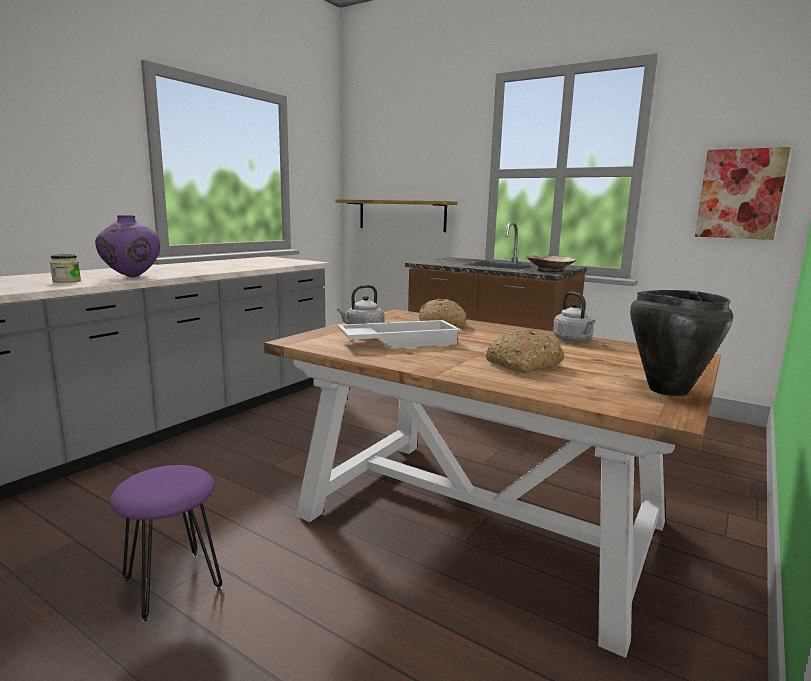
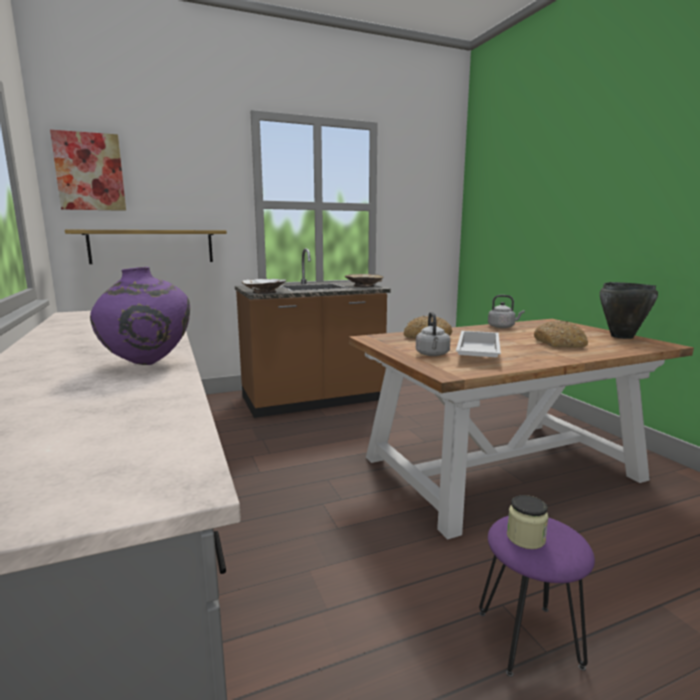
camera: 55 degrees left, 0 degrees up
jar [50,254,81,283] -> jar moved to [507,495,549,549]
picture [695,147,791,240] -> picture moved to [50,130,126,211]
none -> white bowl [242,279,286,294]

